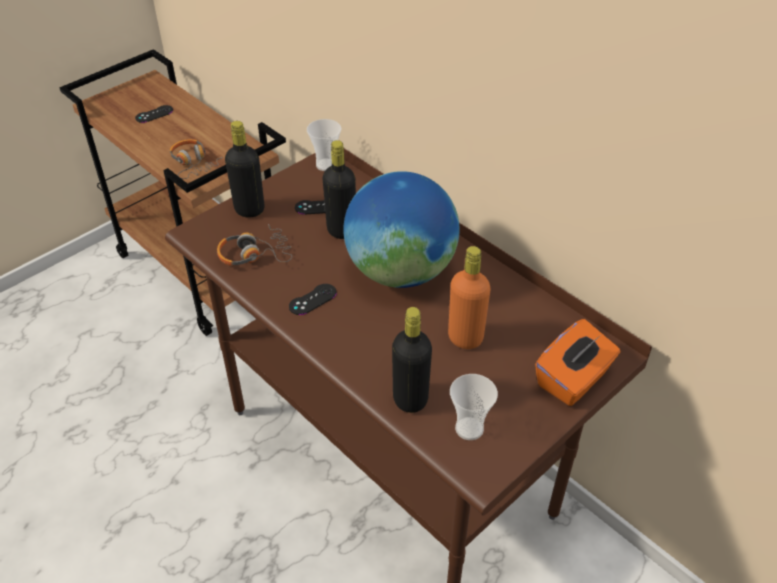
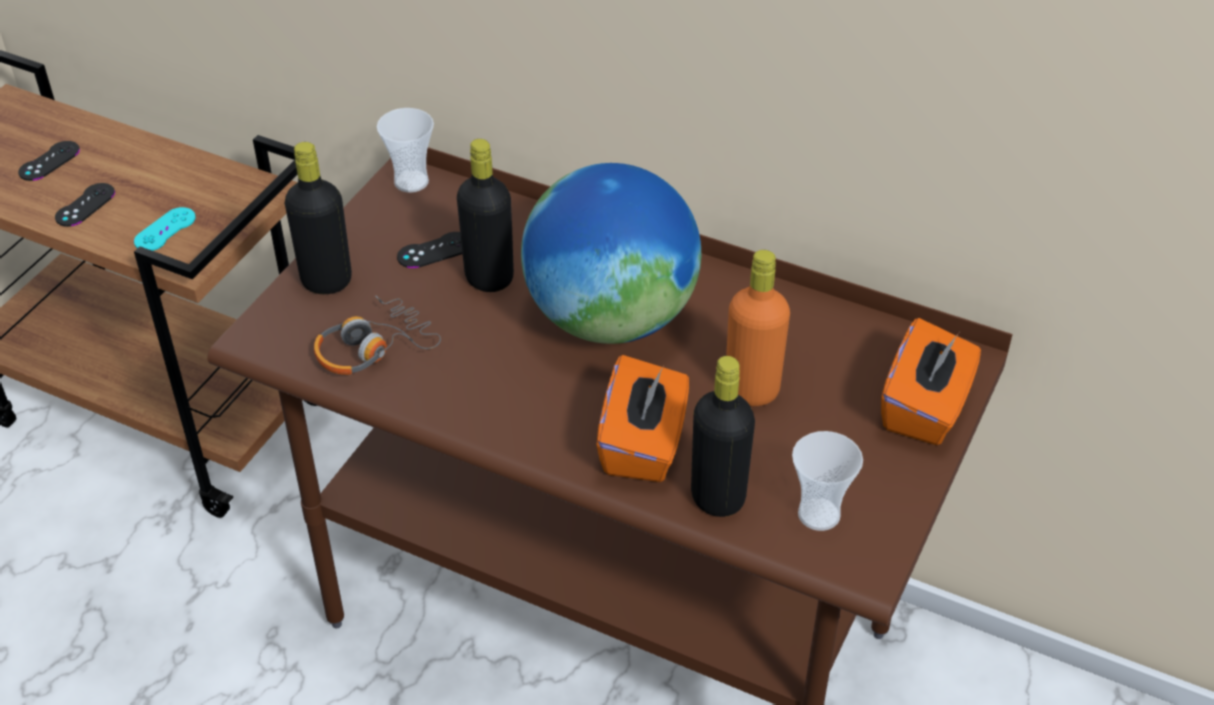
camera: 20 degrees left, 0 degrees up
headphones [170,139,223,179] -> turquoise game controller [134,207,196,251]
black game controller [289,284,337,315] -> black game controller moved to [55,183,115,227]
none -> orange tissue box [597,355,689,482]

